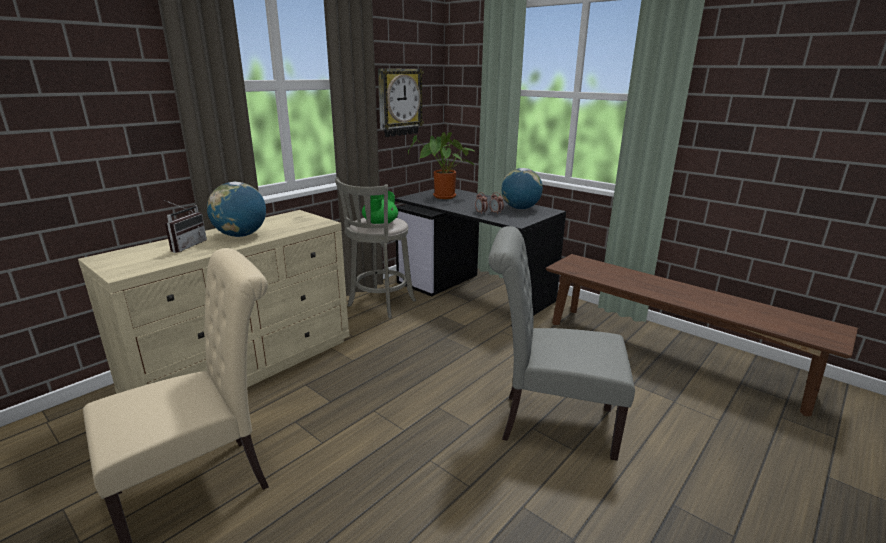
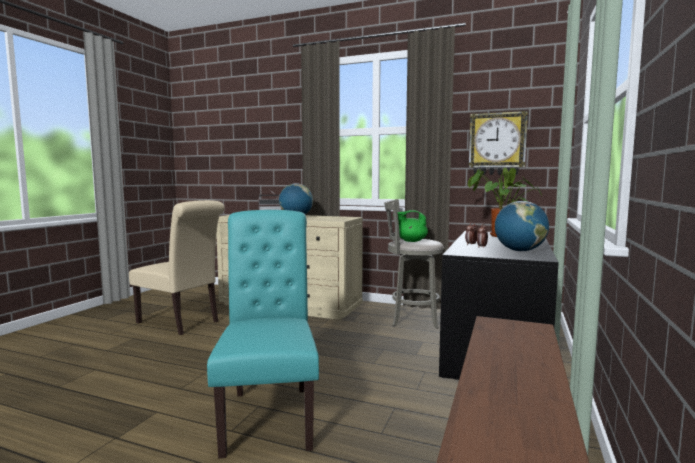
camera: 70 degrees right, 15 degrees down
grey chair [488,226,635,461] -> turquoise chair [207,210,319,459]

